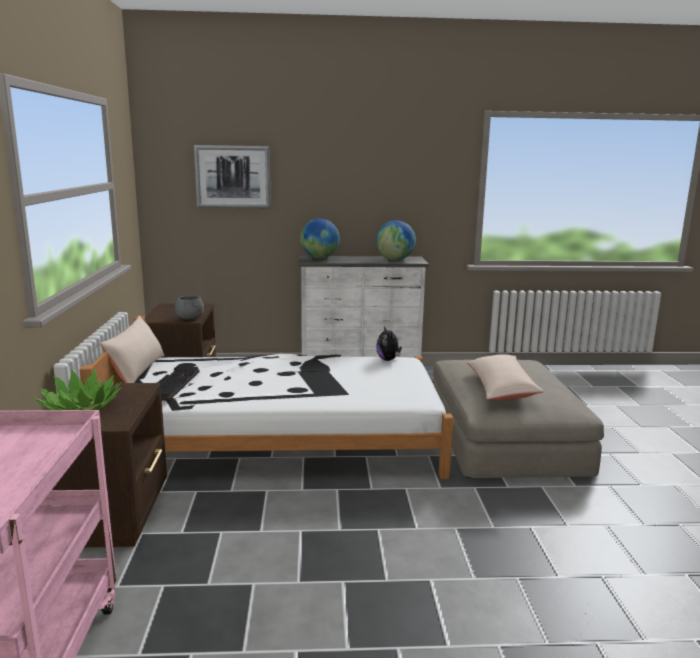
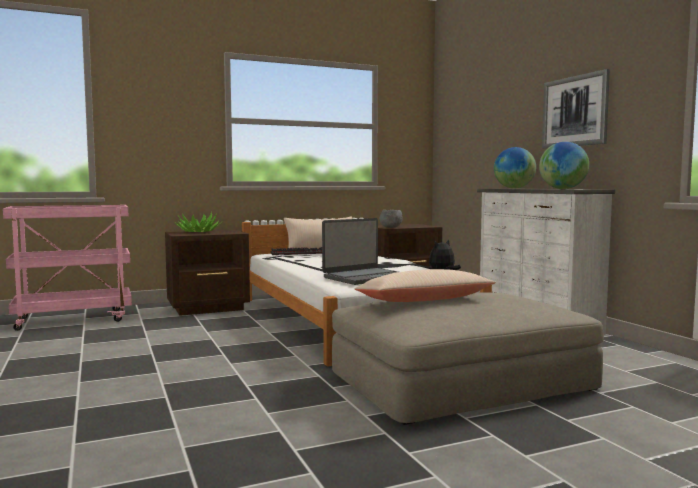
camera: 70 degrees right, 10 degrees down
picture [194,145,271,208] -> picture moved to [542,69,610,149]
none -> laptop [322,218,398,285]

